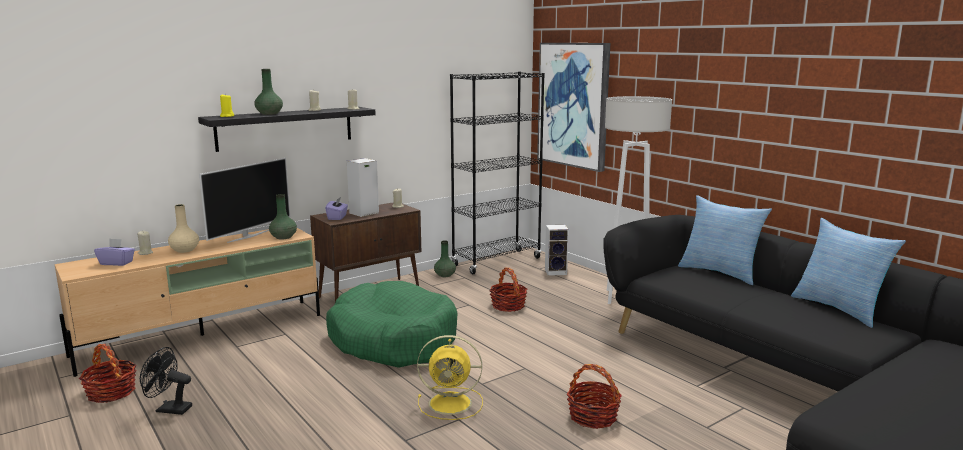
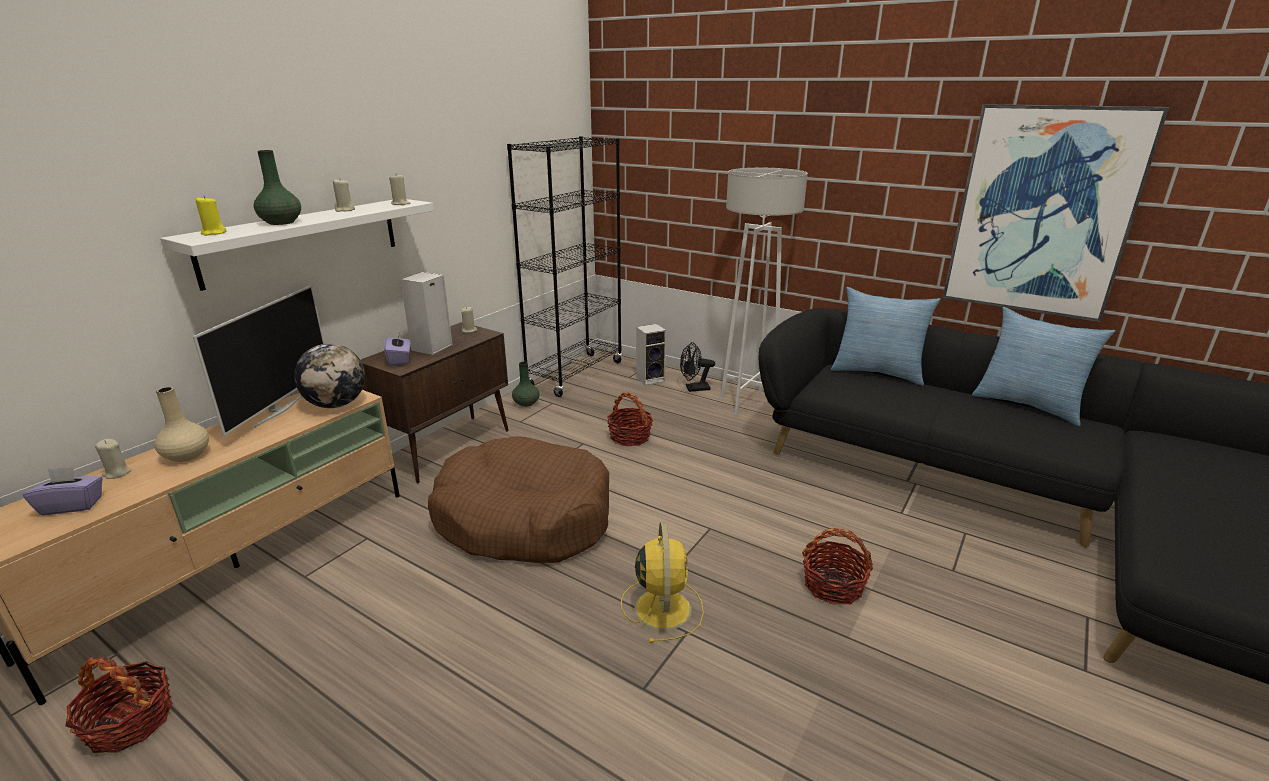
camera: 20 degrees left, 10 degrees up
black fan [140,347,192,415] -> black fan moved to [680,342,715,392]
black shelf [198,107,376,152] -> white shelf [160,199,434,291]
green vase [269,194,297,239] -> globe [294,344,365,408]
green dog bed [326,281,457,368] -> brown dog bed [428,436,609,563]
yellow fan [417,335,483,420] -> yellow fan turned 75 degrees counterclockwise [621,522,704,643]
picture [537,43,610,172] -> picture moved to [943,104,1169,322]

